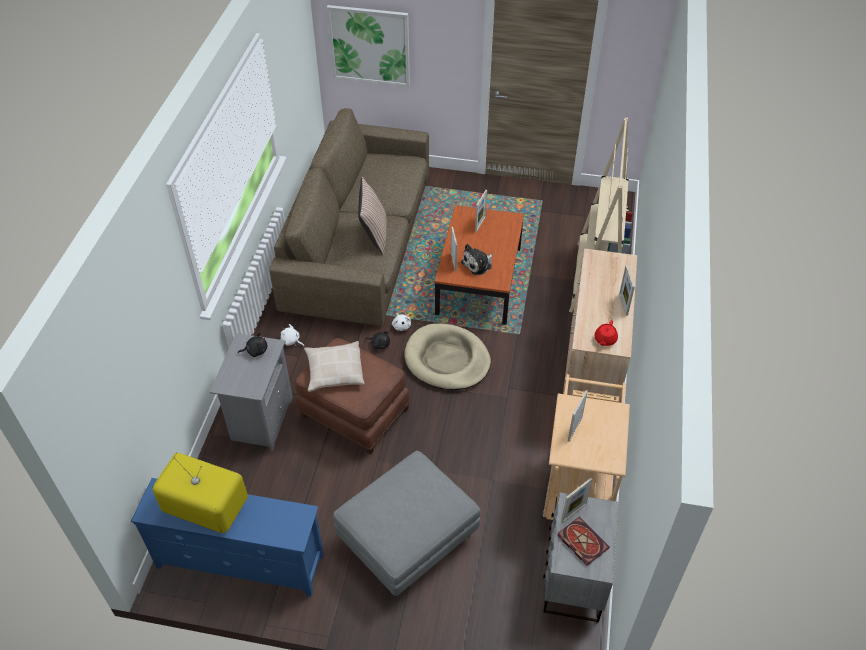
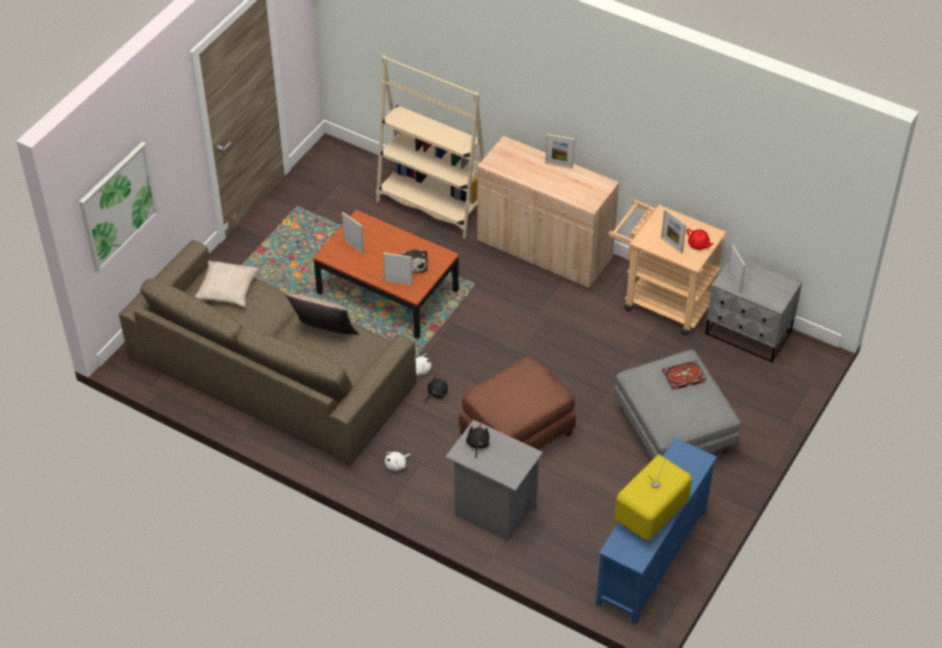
camera: 70 degrees left, 0 degrees up
beige pillow [304,341,365,392] -> beige pillow moved to [194,260,259,307]
beige dog bed [404,323,491,390] -> none
book [558,517,610,566] -> book moved to [662,360,706,390]
red teapot [594,320,618,346] -> red teapot moved to [686,228,714,250]

